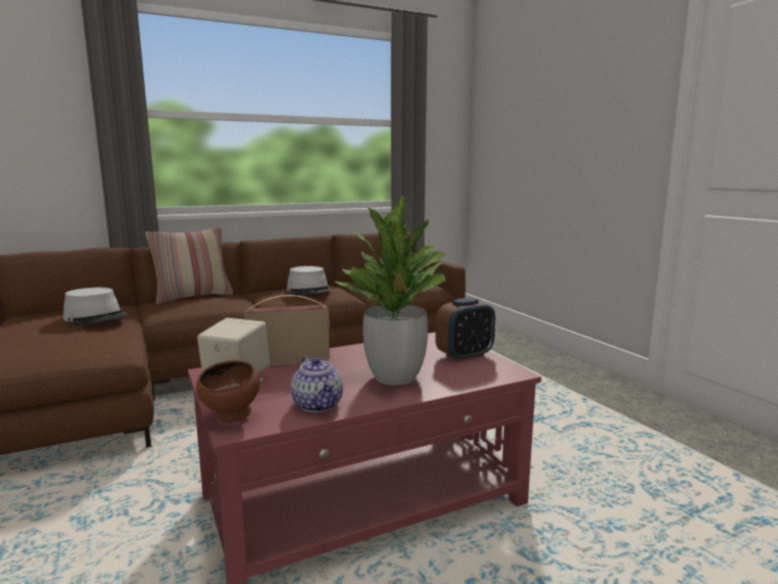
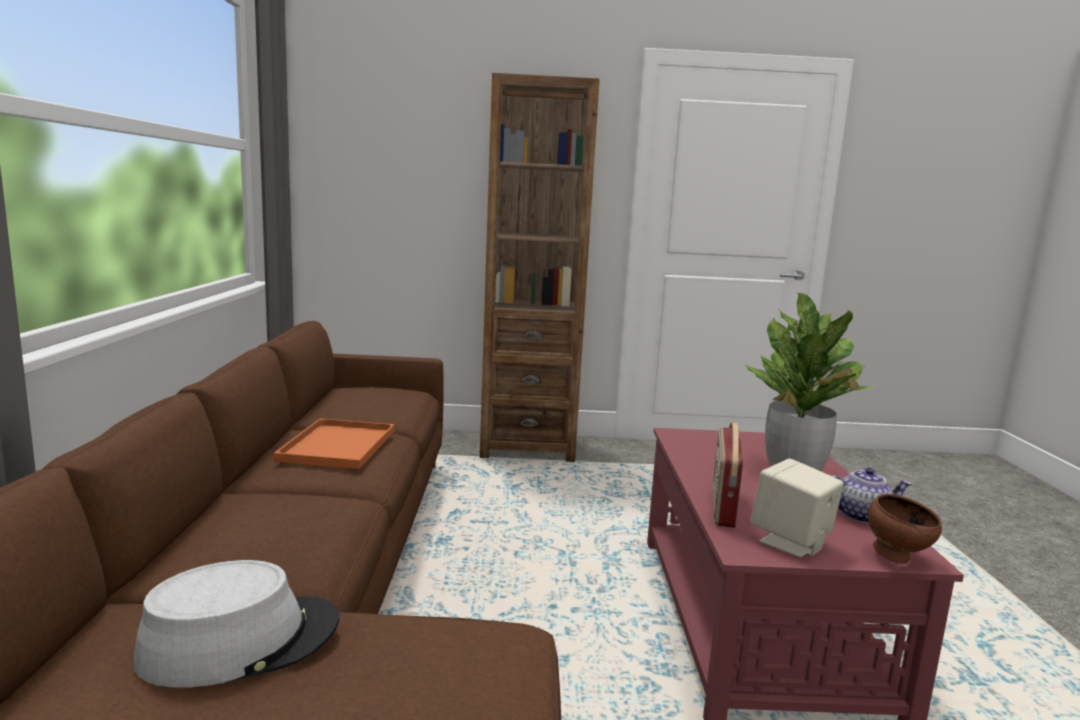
camera: 65 degrees left, 0 degrees up
pillow [145,227,233,304] -> none
grey hat [287,266,331,295] -> orange tray [274,418,394,469]
alarm clock [435,298,495,362] -> none
none -> brown bookcase [480,73,600,462]

